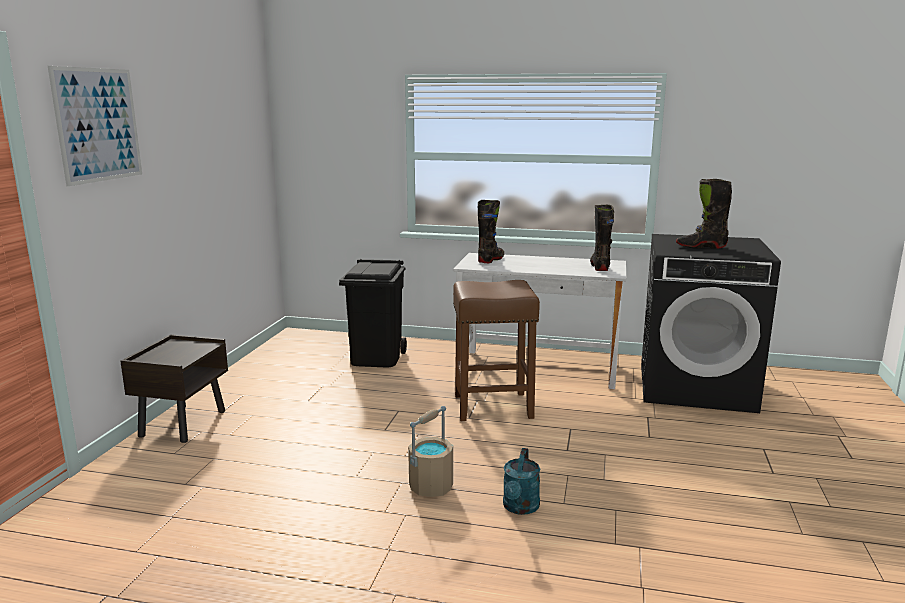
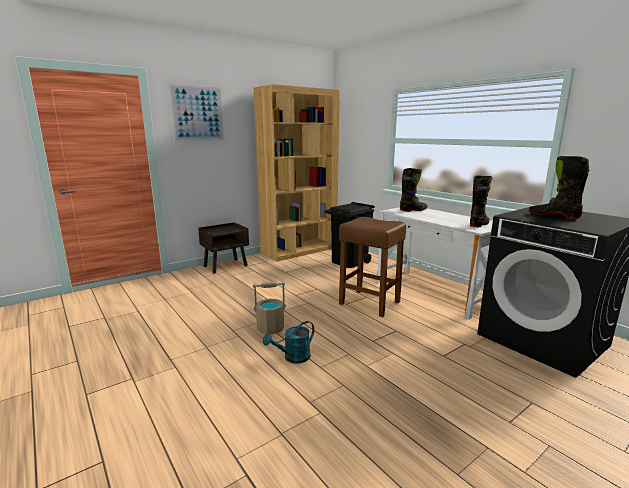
camera: 40 degrees right, 0 degrees up
none -> brown bookcase [254,84,340,262]

